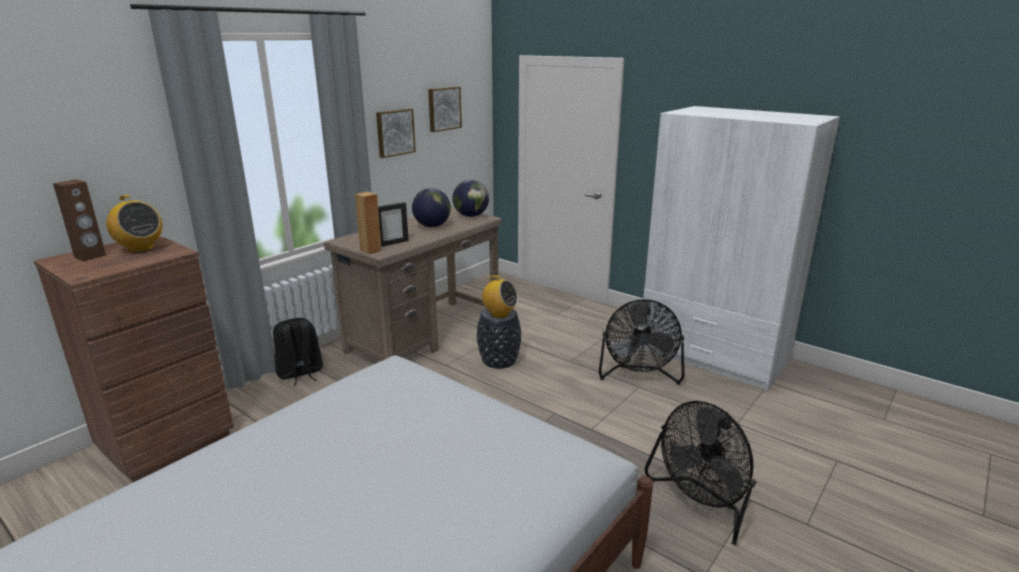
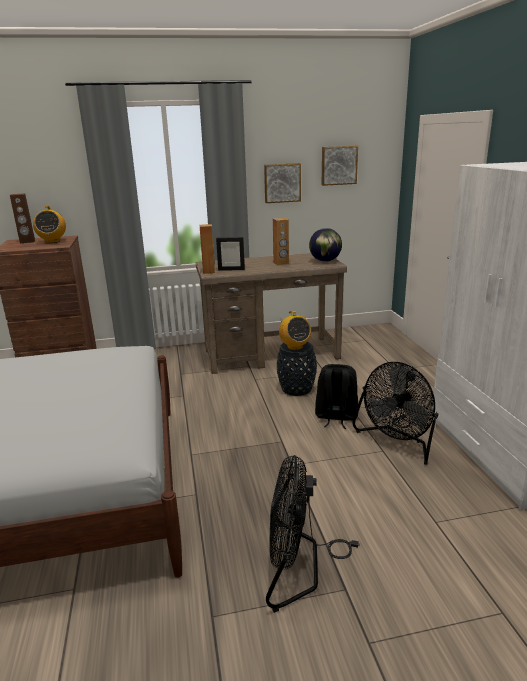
camera: 40 degrees right, 0 degrees up
black backpack [273,318,323,386] -> black backpack moved to [315,364,358,429]
globe [412,188,451,227] -> brown speaker [273,218,289,265]

